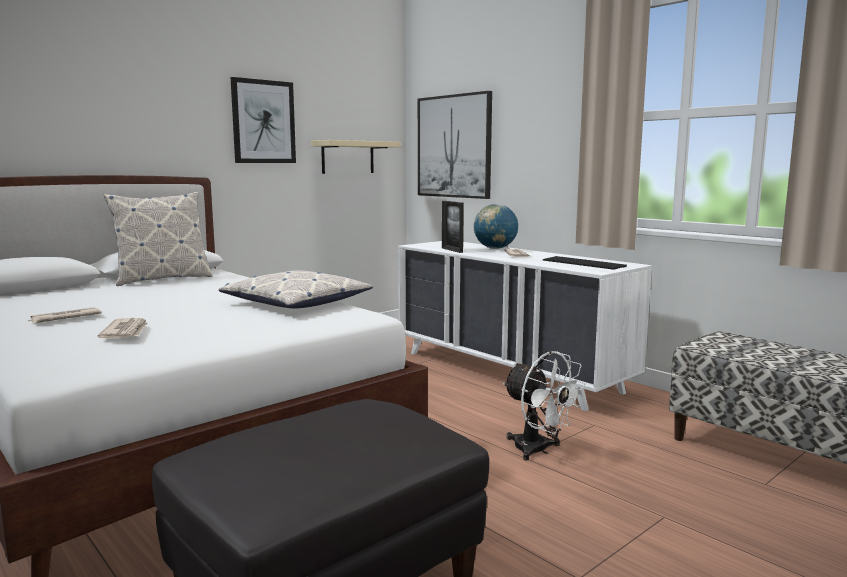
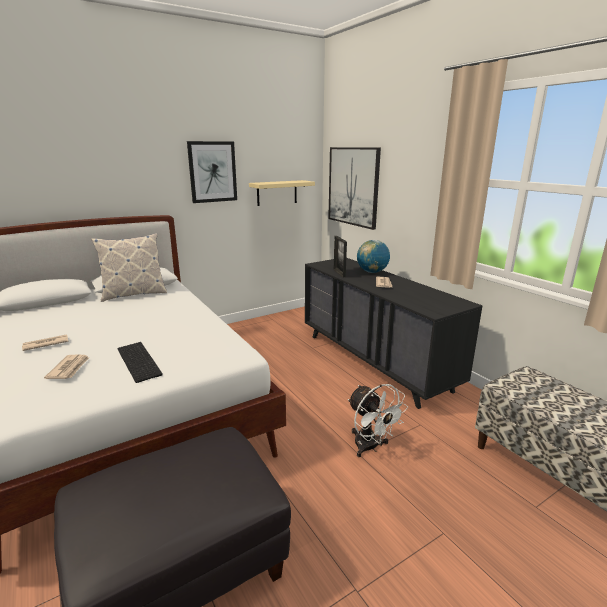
camera: 10 degrees right, 10 degrees up
pillow [219,270,373,308] -> none
white dresser [398,241,652,411] -> black dresser [305,258,483,409]
keyboard [543,256,627,270] -> keyboard moved to [117,342,163,383]

